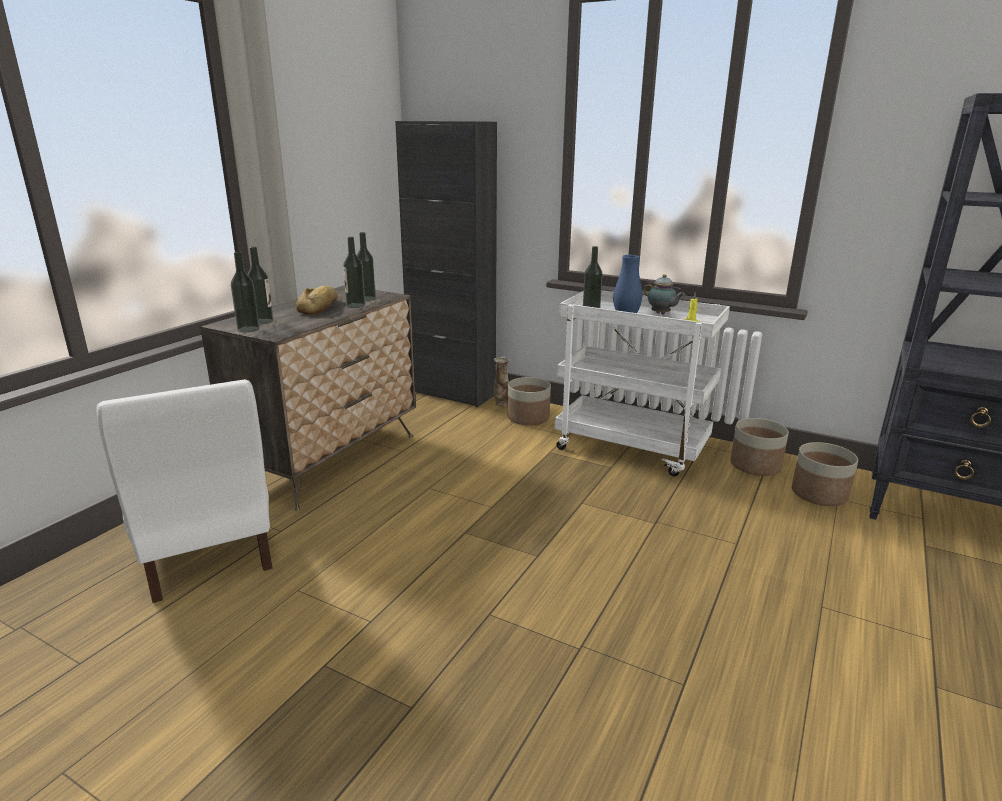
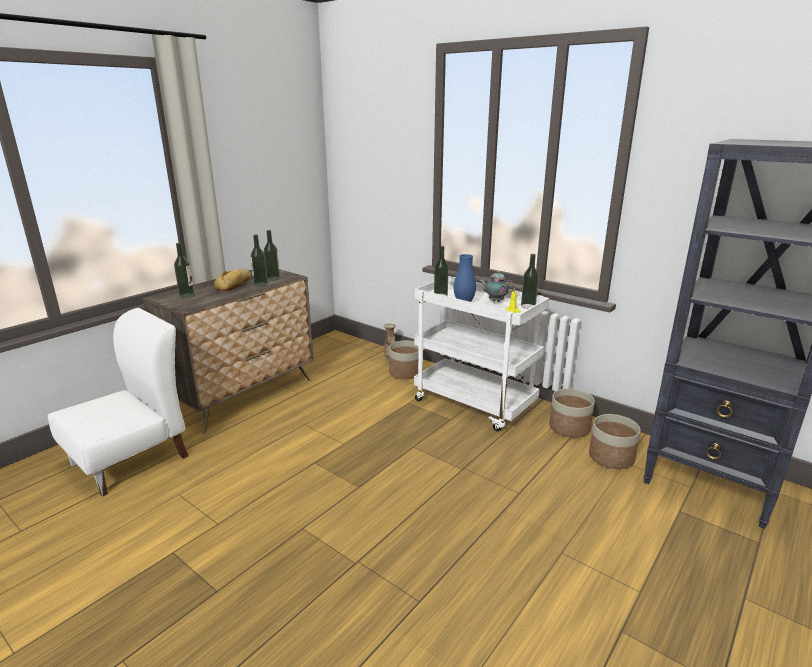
camera: 10 degrees right, 0 degrees up
white chair [96,379,273,603] -> white chair turned 120 degrees counterclockwise [47,308,188,497]
bottle [231,252,260,332] -> bottle moved to [521,254,539,309]
black cabinet [395,121,497,407] -> none
teapot [644,274,685,315] -> teapot turned 150 degrees clockwise [479,271,515,302]

